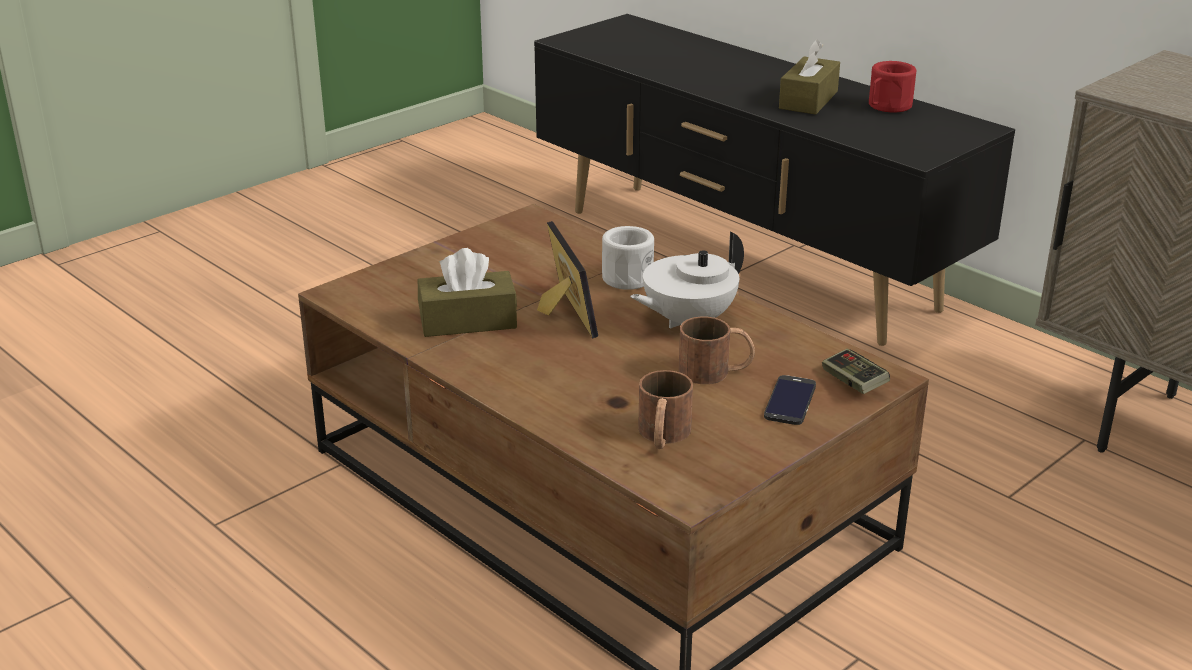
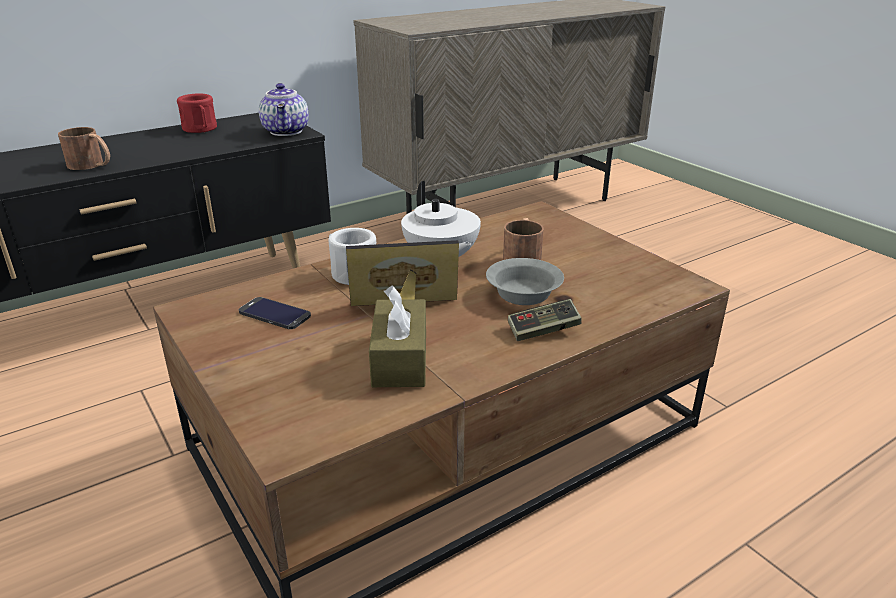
camera: 80 degrees left, 0 degrees up
brown mug [638,370,693,449] -> brown mug moved to [58,127,110,170]
phone [764,375,816,425] -> phone moved to [239,297,311,329]
brown tissue box [779,39,840,114] -> none
game controller [822,349,890,394] -> game controller moved to [508,299,582,341]
none -> teapot [259,83,309,136]
none -> grey bowl [486,258,564,305]

